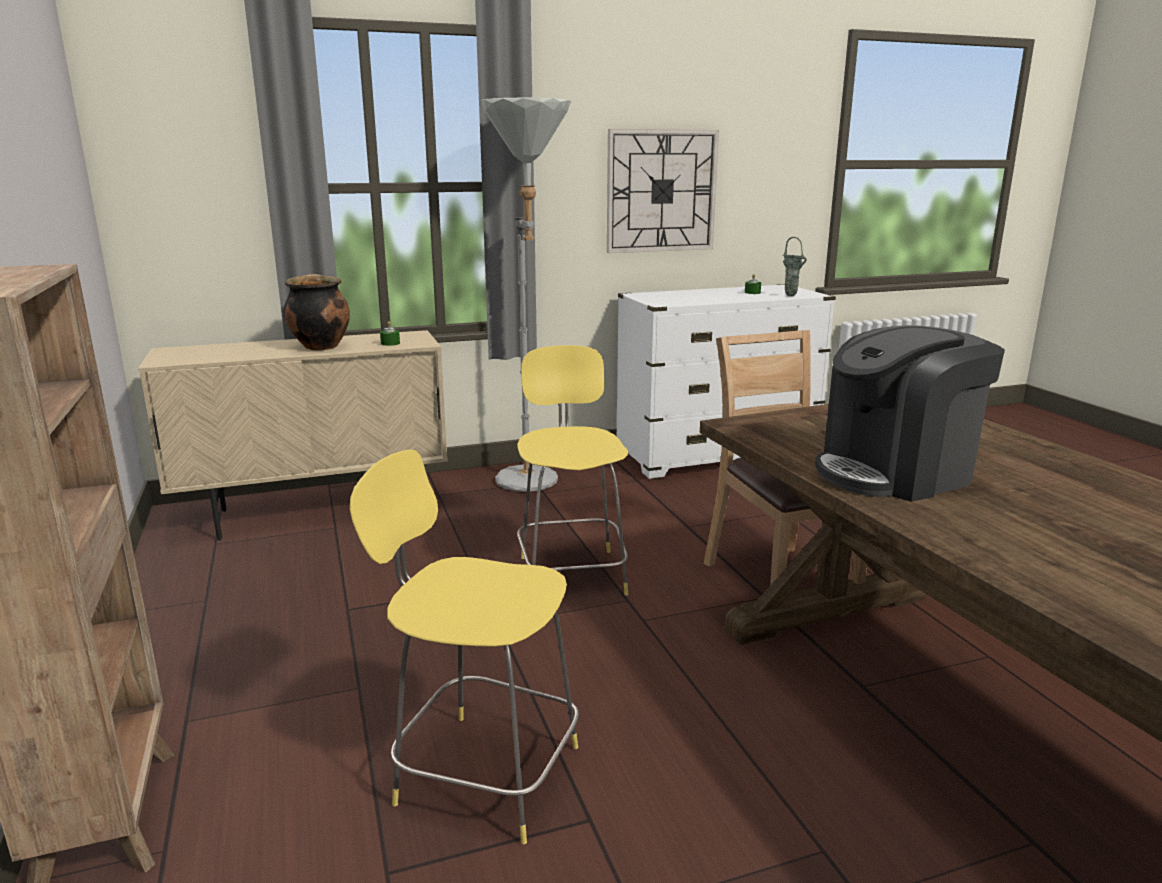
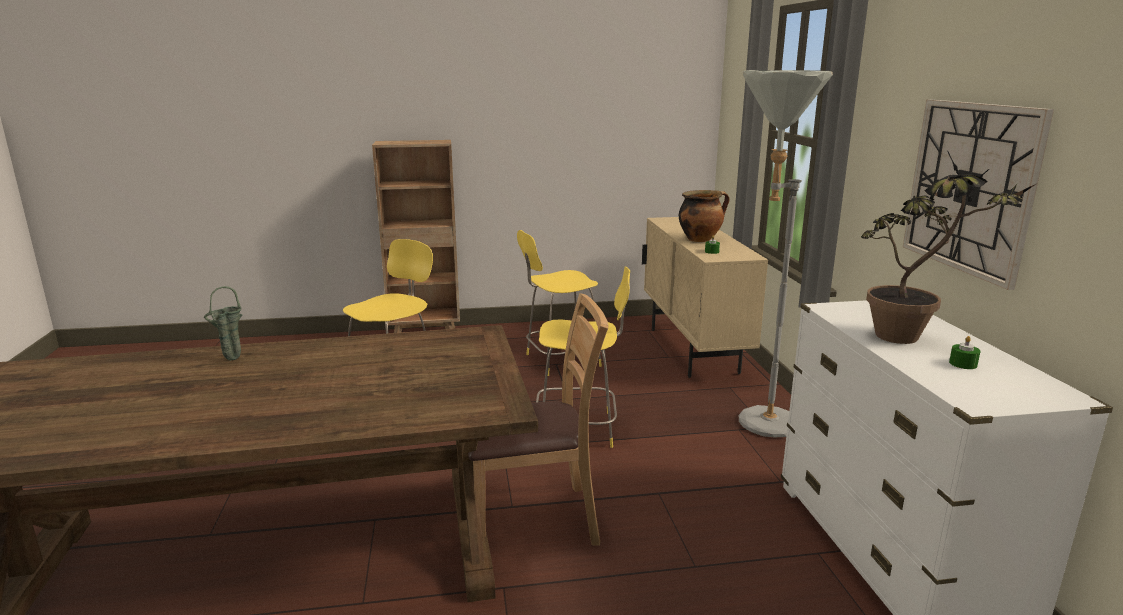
camera: 100 degrees right, 0 degrees up
green vase [783,237,807,297] -> green vase moved to [204,286,242,361]
coffee machine [815,325,1005,502] -> none
none -> yellow stool [517,230,602,376]
none -> potted plant [861,174,1036,344]

